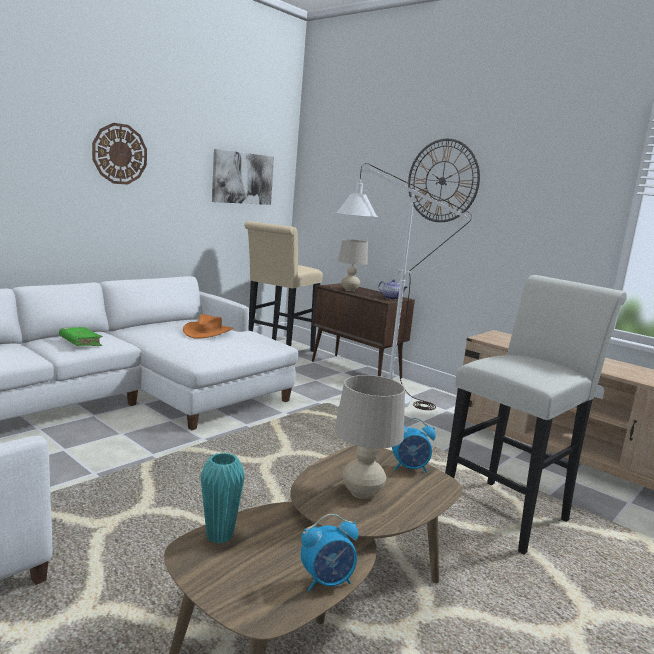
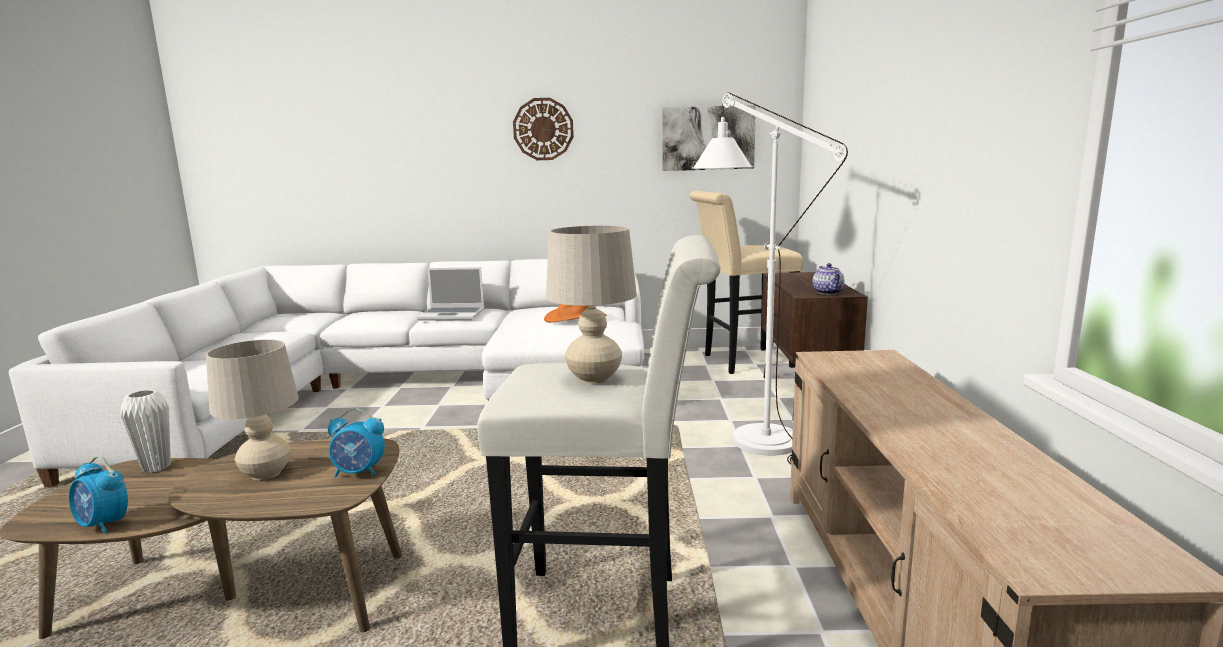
camera: 50 degrees right, 0 degrees up
green book [59,327,103,346] -> laptop [417,267,484,321]
turquoise vase [201,453,245,544] -> white vase [120,389,171,473]
beige table lamp [338,239,368,291] -> beige table lamp moved to [546,226,637,384]
alarm clock [392,418,436,473] -> alarm clock turned 45 degrees counterclockwise [328,408,385,477]
wall clock [408,139,480,222] -> none

